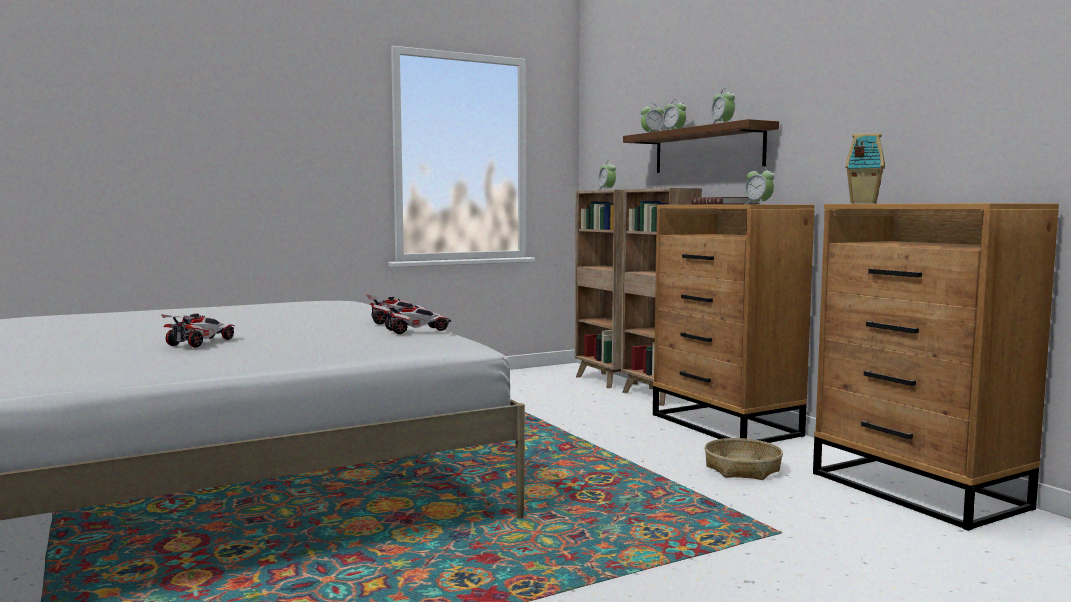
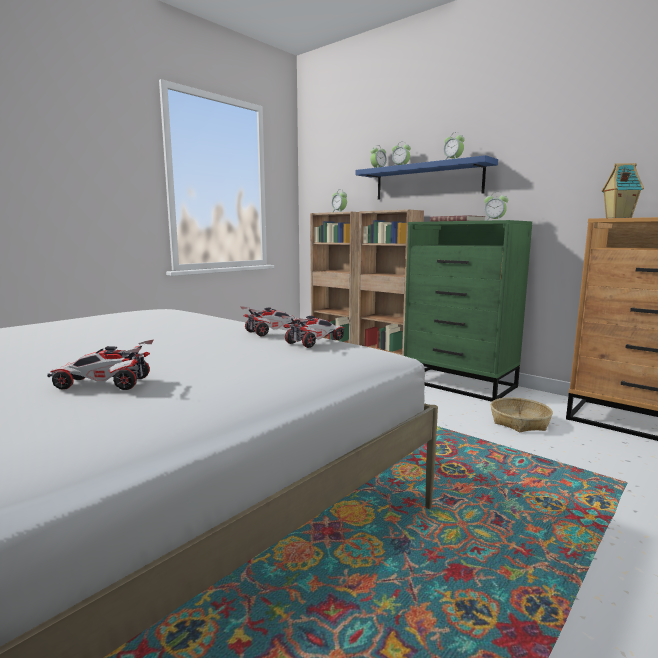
camera: 20 degrees left, 5 degrees up
toy car [161,314,235,348] -> toy car turned 90 degrees counterclockwise [47,339,154,390]
brown shelf [623,119,779,173] -> blue shelf [355,155,498,200]
brown dresser [653,204,815,443] -> green dresser [404,220,532,402]

